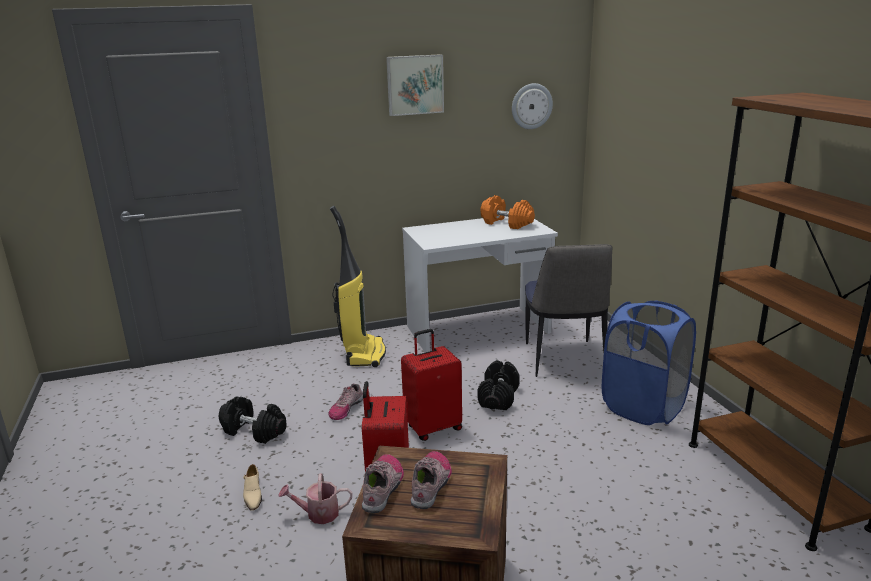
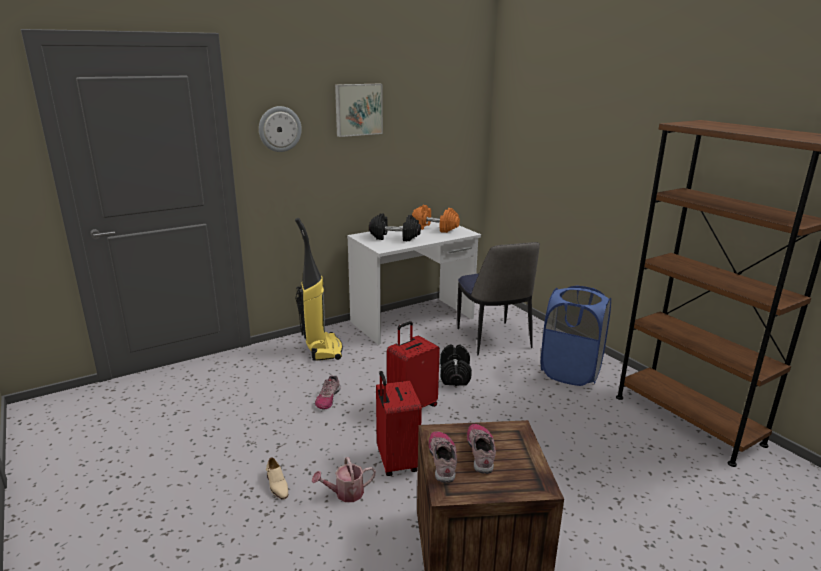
camera: 15 degrees left, 0 degrees up
black dumbbell [219,396,287,444] -> black dumbbell moved to [369,213,421,241]
wall clock [512,83,553,129] -> wall clock moved to [259,106,302,152]

